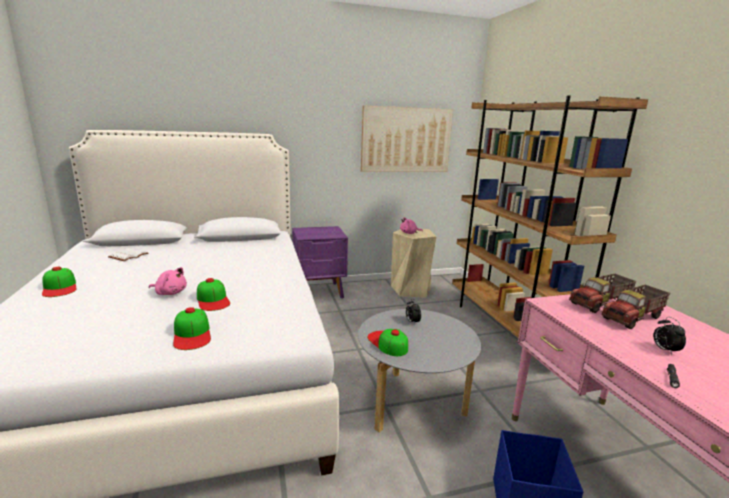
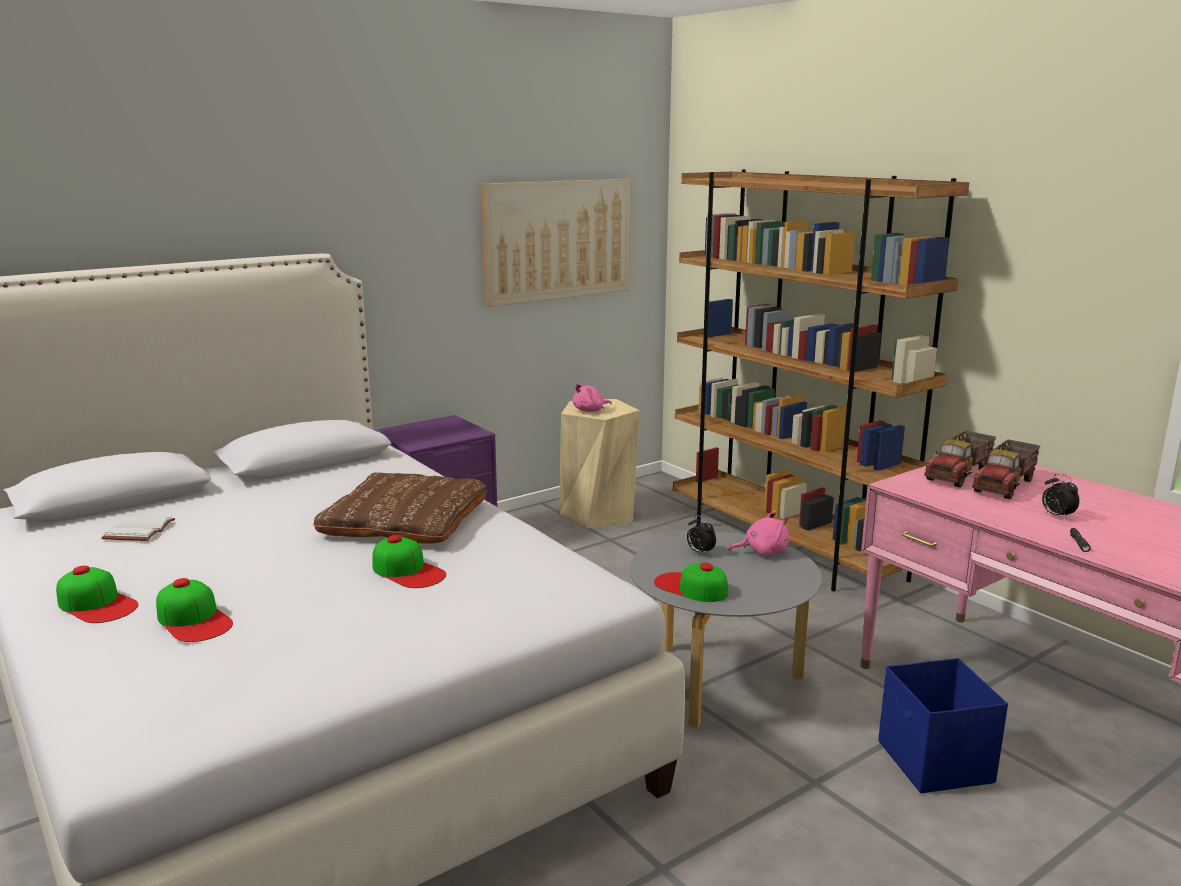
camera: 20 degrees left, 0 degrees up
pink plush toy [149,267,187,295] -> pink plush toy moved to [729,511,789,555]
cap [173,307,211,350] -> cap moved to [156,578,233,642]
none -> brown pillow [313,472,487,544]

